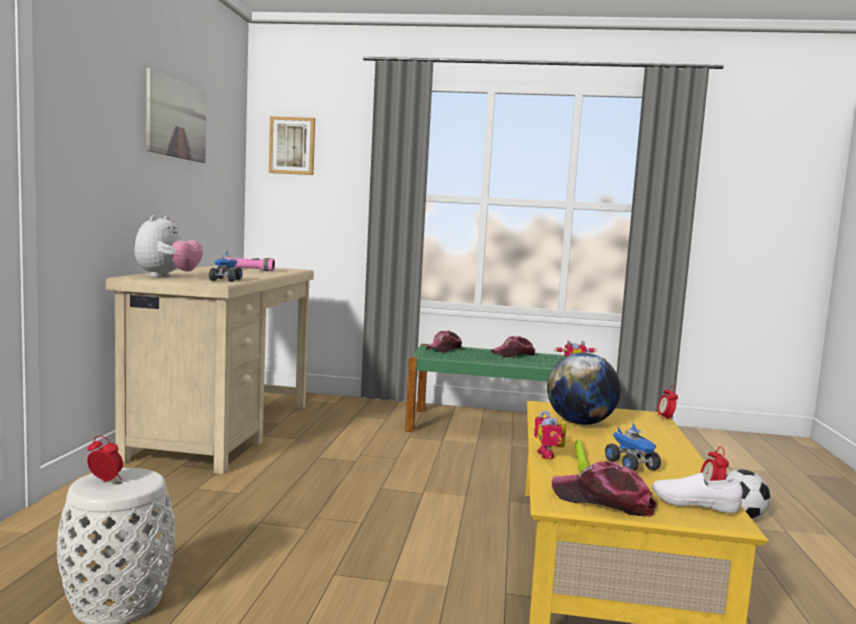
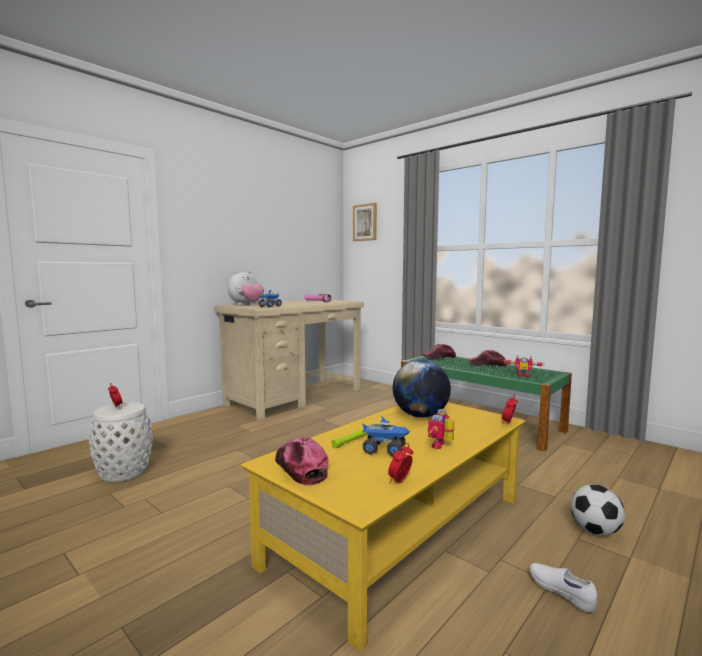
camera: 35 degrees right, 0 degrees up
picture [146,68,206,163] -> none
toy robot [534,411,567,459] -> toy robot moved to [428,409,454,449]
toy truck [605,423,661,471] -> toy truck turned 90 degrees counterclockwise [362,416,410,456]
white shoe [652,473,743,513] -> white shoe moved to [530,563,597,613]

